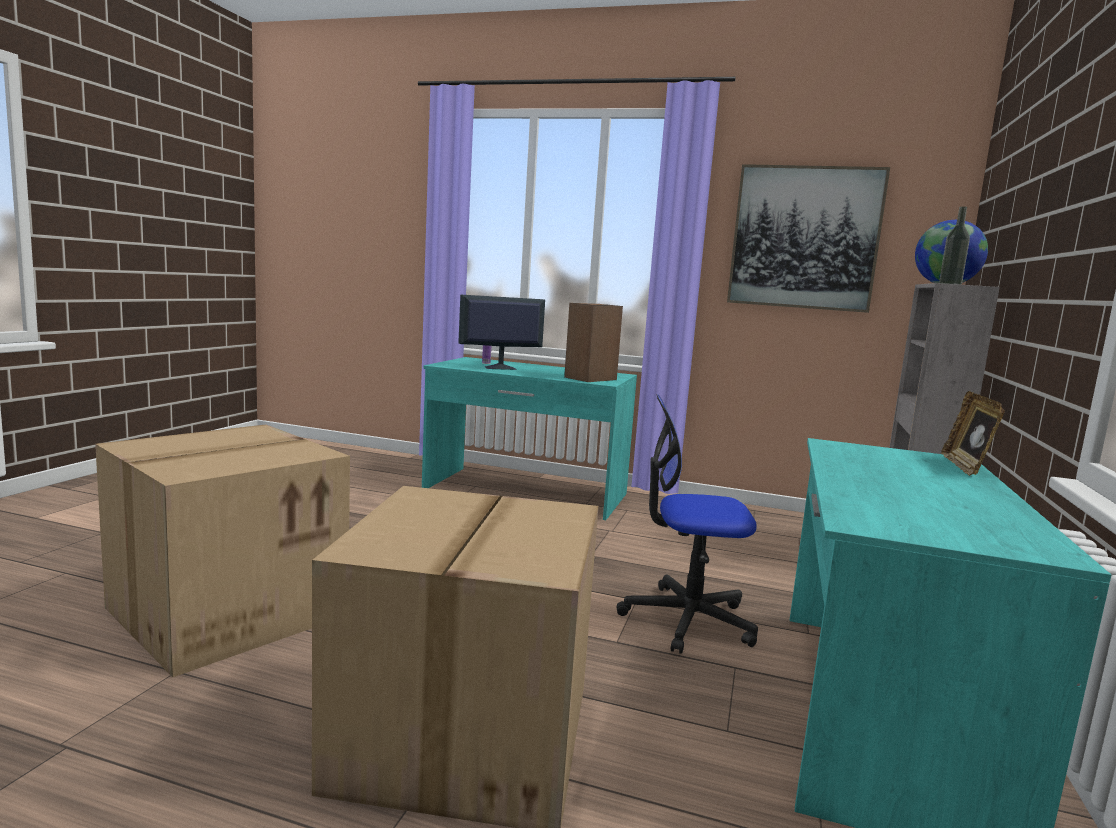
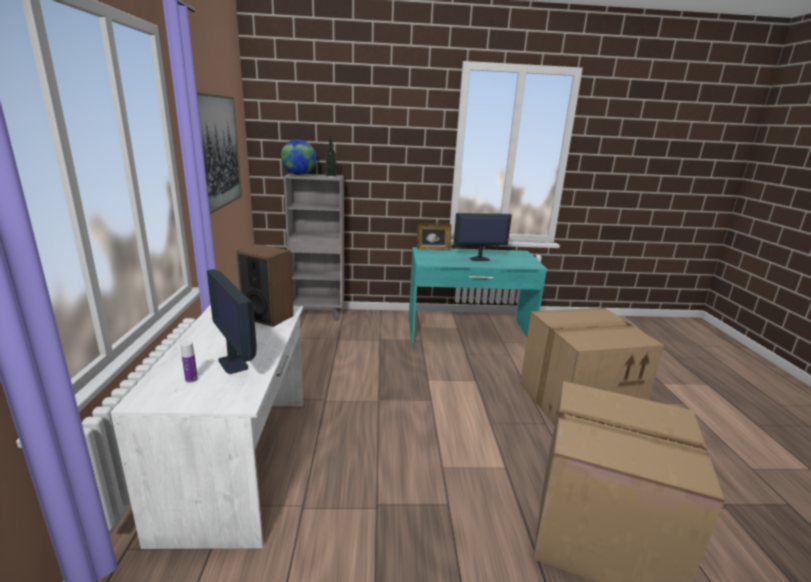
camera: 110 degrees left, 10 degrees up
turquoise desk [422,357,637,520] -> white desk [110,305,303,549]
office chair [617,394,758,654] -> none
none -> monitor [453,213,512,261]

